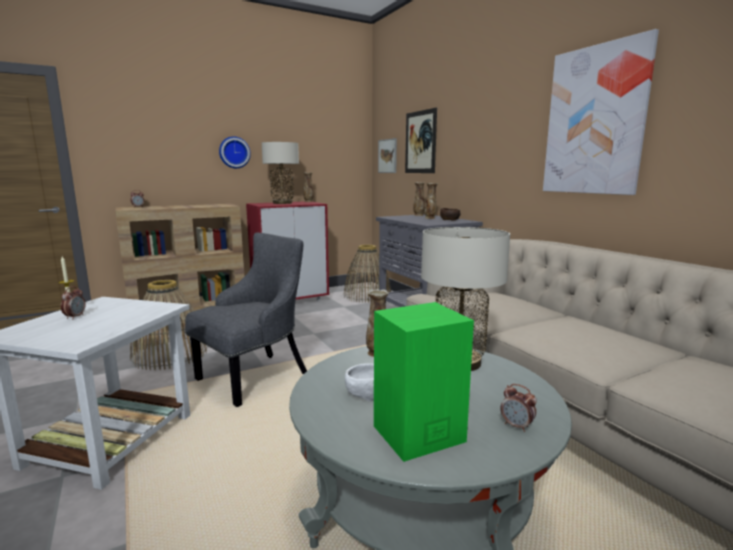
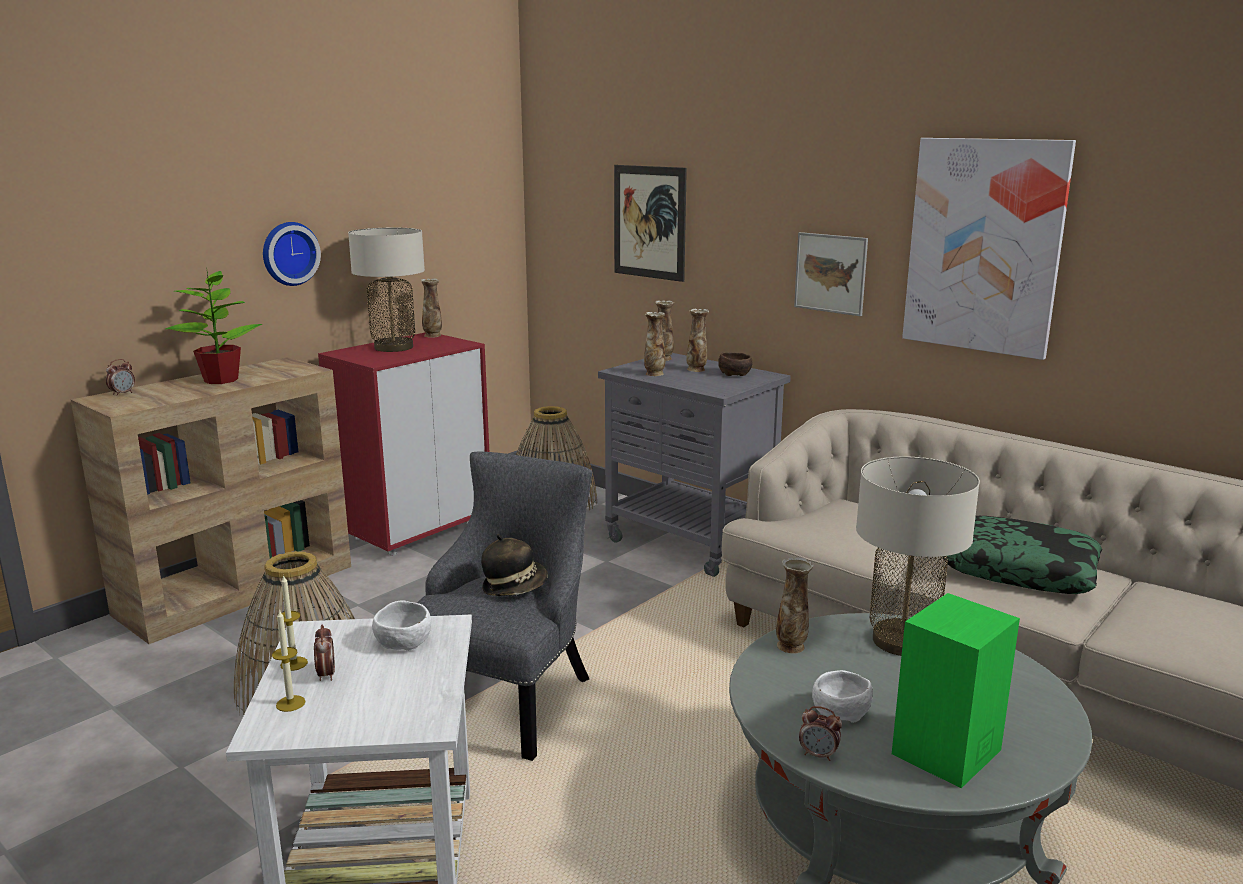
camera: 20 degrees left, 5 degrees up
picture [378,138,397,173] -> picture moved to [794,232,868,316]
alarm clock [500,384,537,432] -> alarm clock moved to [799,706,842,761]
none -> potted plant [165,267,263,384]
none -> candle [272,610,306,712]
none -> white bowl [372,600,431,651]
none -> hat [481,534,548,596]
none -> vase [644,312,665,376]
none -> pillow [943,516,1102,594]

